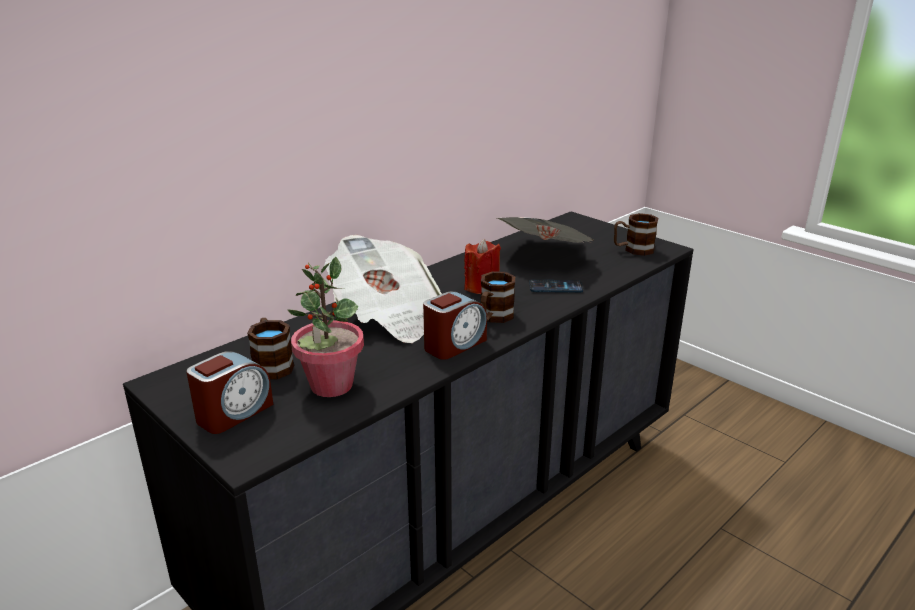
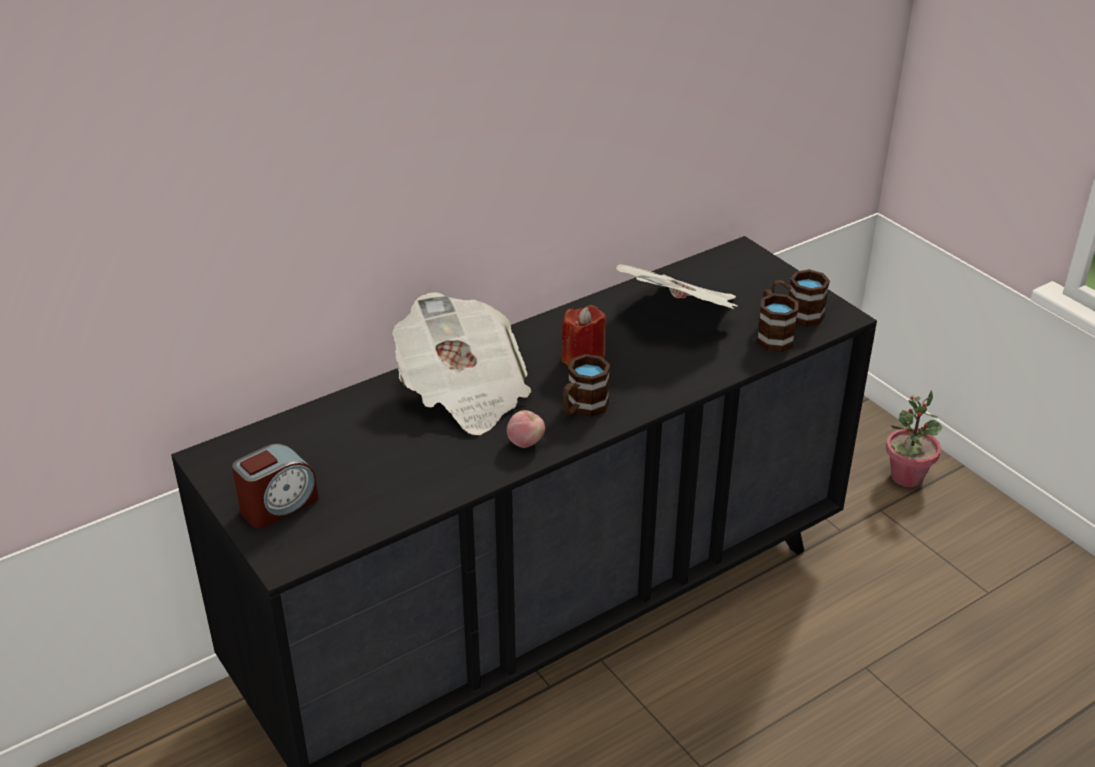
camera: 10 degrees right, 10 degrees up
brown mug [247,318,294,380] -> brown mug moved to [756,289,799,352]
potted plant [288,257,364,397] -> potted plant moved to [886,391,942,487]
alarm clock [423,291,487,360] -> apple [507,410,545,448]
phone [529,280,583,293] -> none

